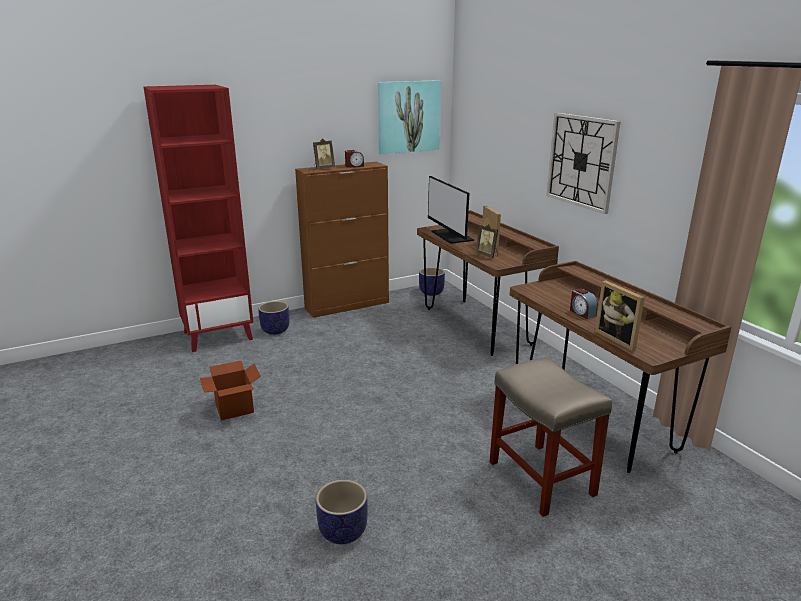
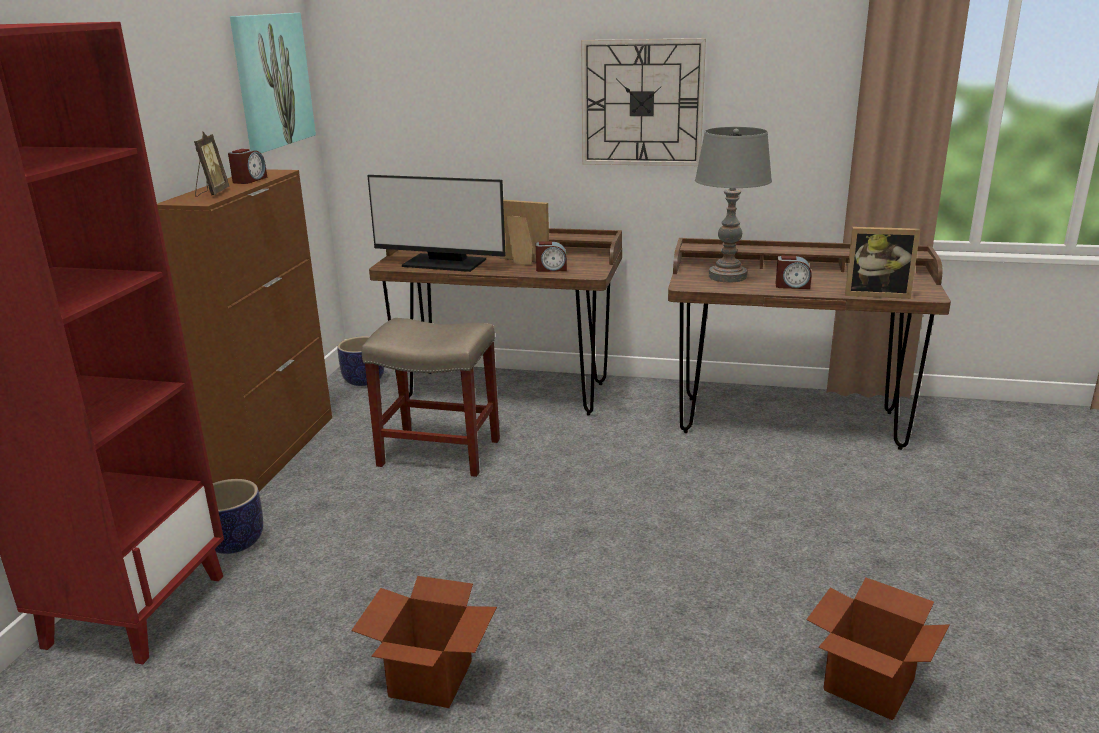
camera: 50 degrees left, 0 degrees up
planter [316,480,368,544] -> cardboard box [806,578,950,721]
picture frame [475,224,498,258] -> alarm clock [536,241,567,272]
beige stool [490,358,612,517] -> beige stool moved to [362,318,500,477]
none -> grey table lamp [695,127,772,282]

